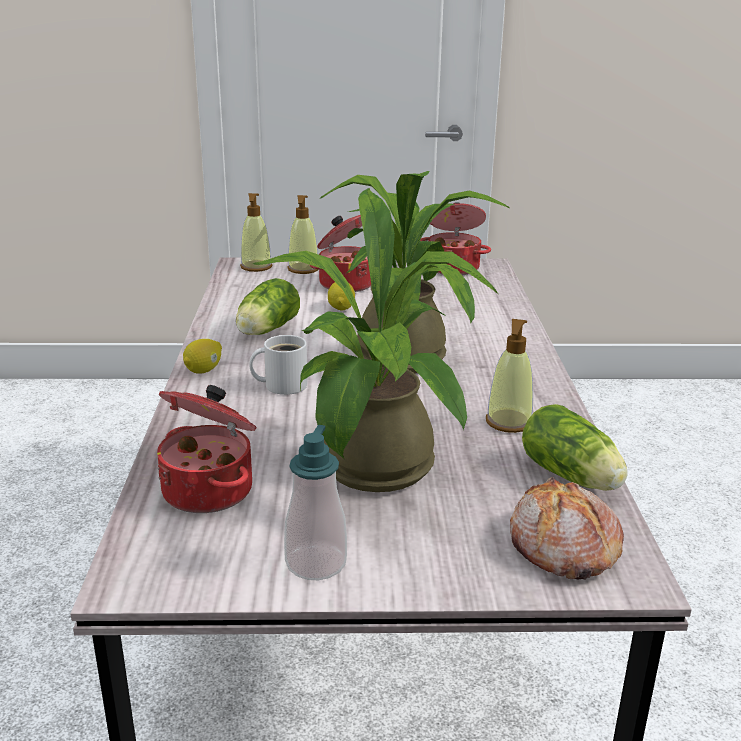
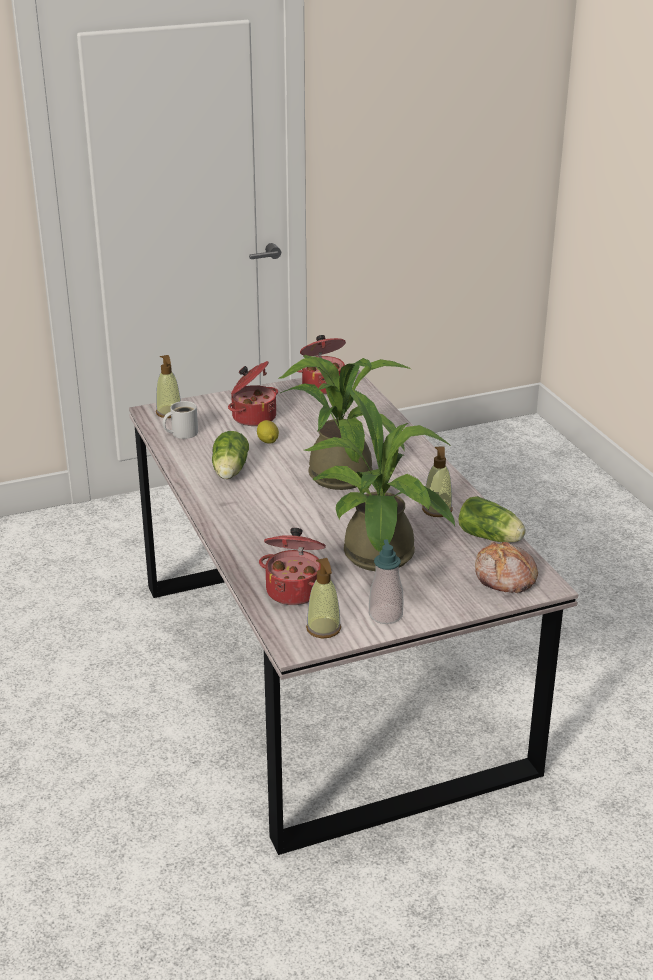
camera: 20 degrees left, 5 degrees up
lemon [183,339,222,374] -> none
white mug [250,335,307,395] -> white mug moved to [163,401,198,439]
soap dispenser [288,195,319,274] -> soap dispenser moved to [306,558,341,638]

